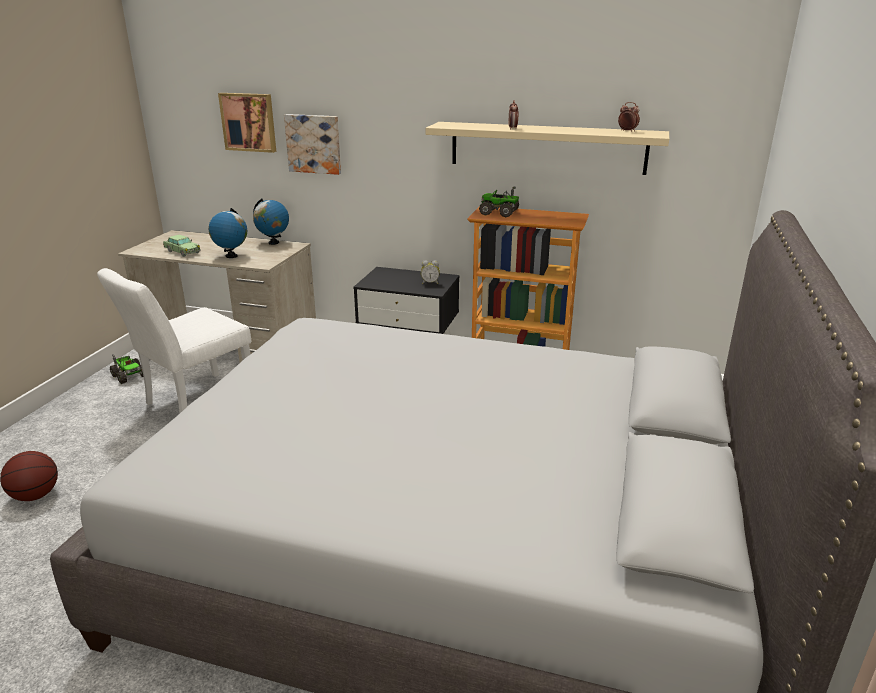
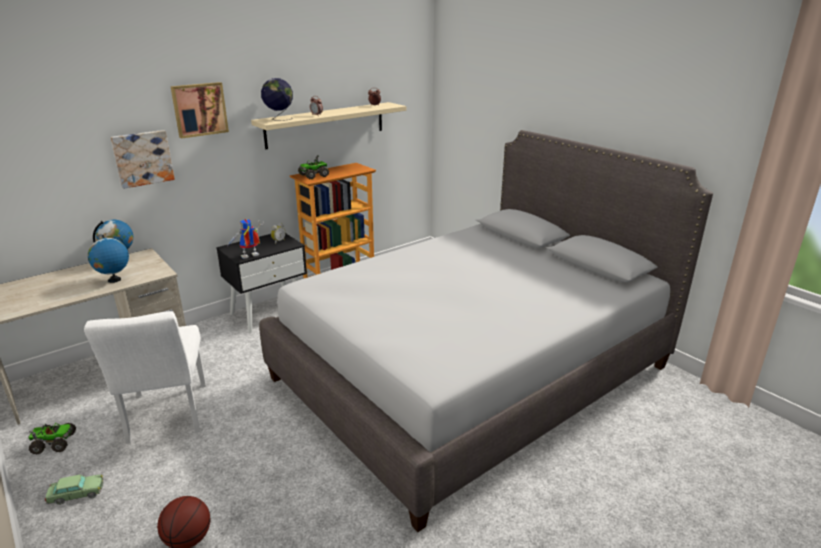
camera: 55 degrees left, 0 degrees up
toy car [163,235,201,257] -> toy car moved to [45,474,104,505]
picture [218,93,276,153] -> picture moved to [170,82,229,139]
none -> toy robot [228,219,264,259]
none -> globe [261,78,293,121]

